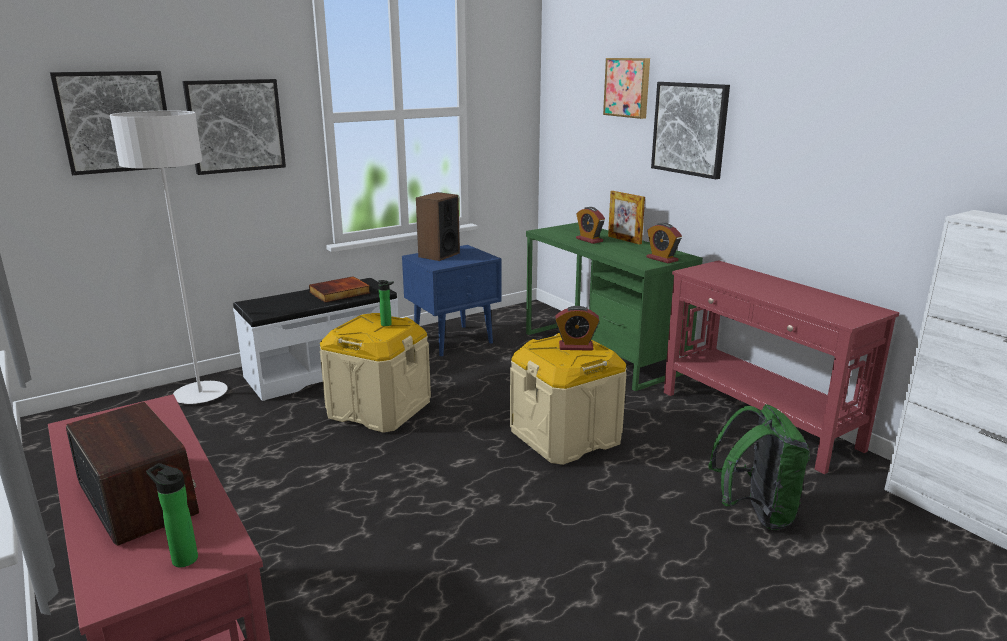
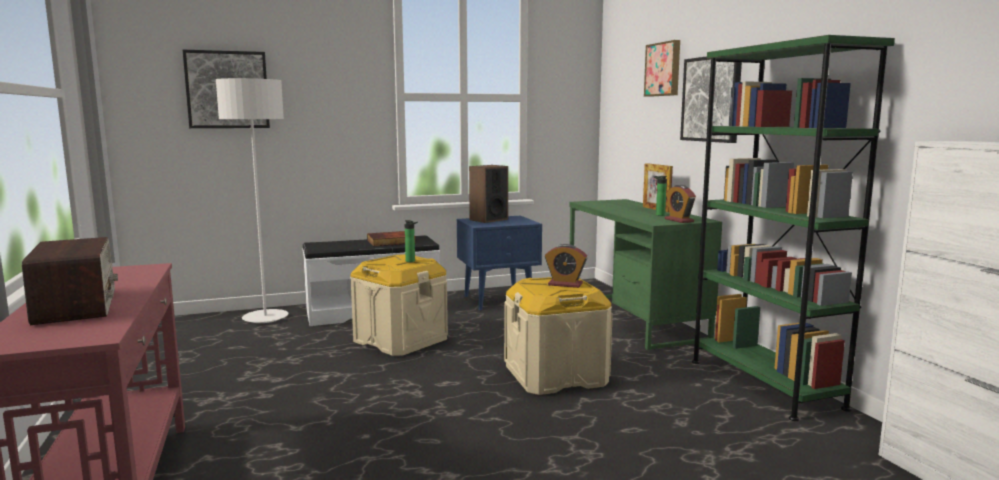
camera: 15 degrees right, 10 degrees down
bottle [146,463,198,567] -> bottle moved to [654,176,667,216]
picture [182,79,286,175] -> none
alarm clock [576,207,605,244] -> none
red console table [664,260,899,474] -> green bookcase [692,35,895,421]
green backpack [708,404,810,530] -> none

